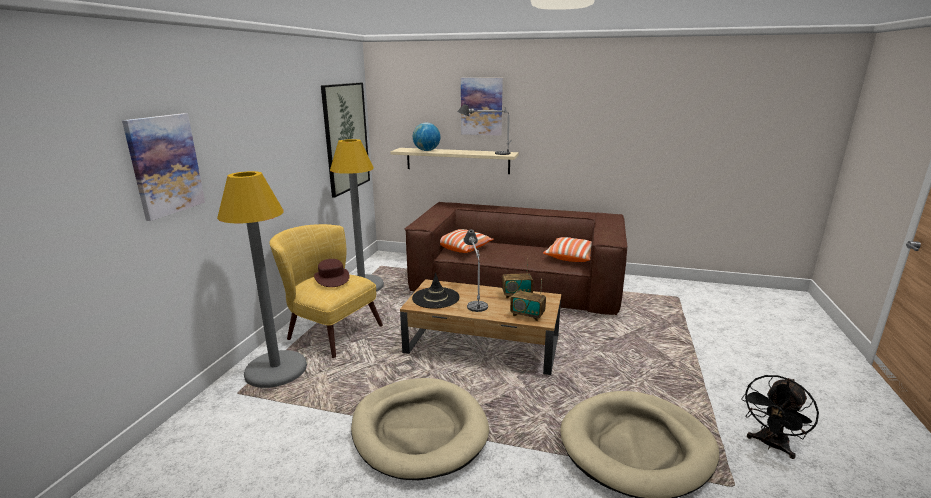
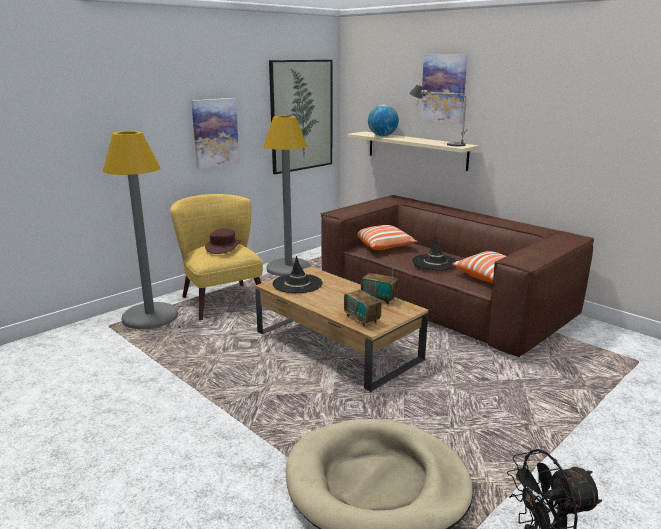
camera: 30 degrees right, 0 degrees up
picture [122,113,205,221] -> picture moved to [191,98,239,169]
beige dog bed [351,378,489,480] -> none
table lamp [463,229,488,312] -> none
none -> black hat [412,236,458,271]

